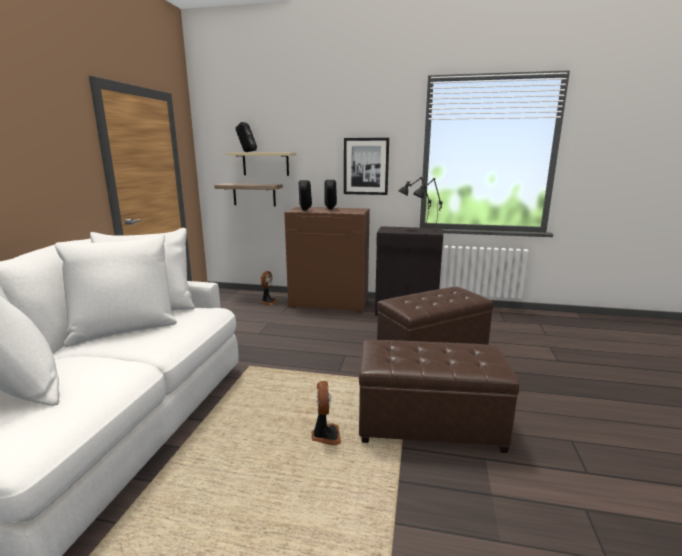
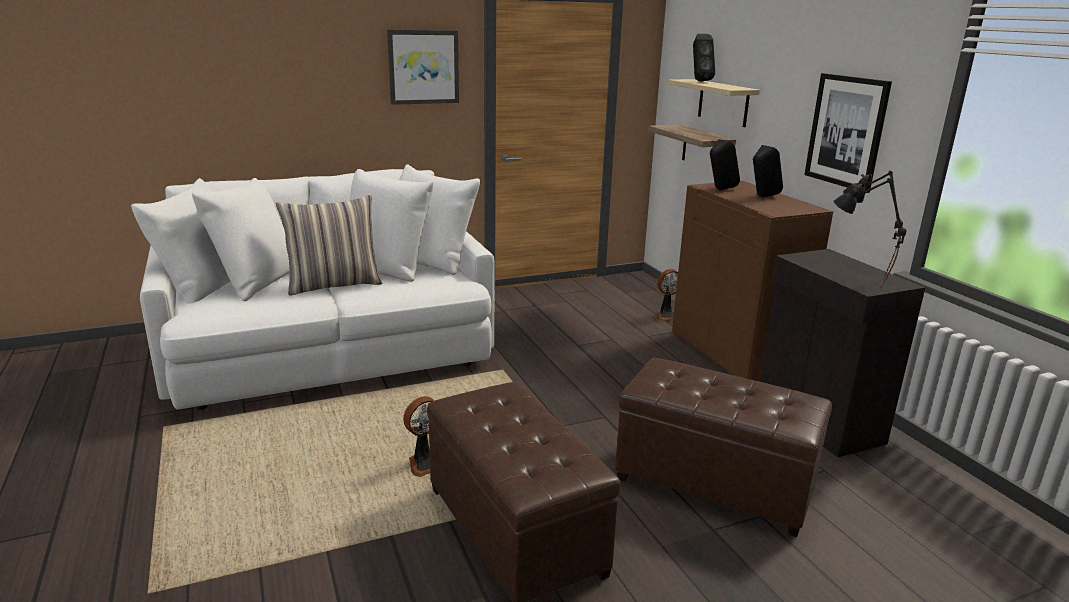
camera: 55 degrees right, 5 degrees up
none -> pillow [276,195,383,296]
none -> picture [387,30,459,105]

